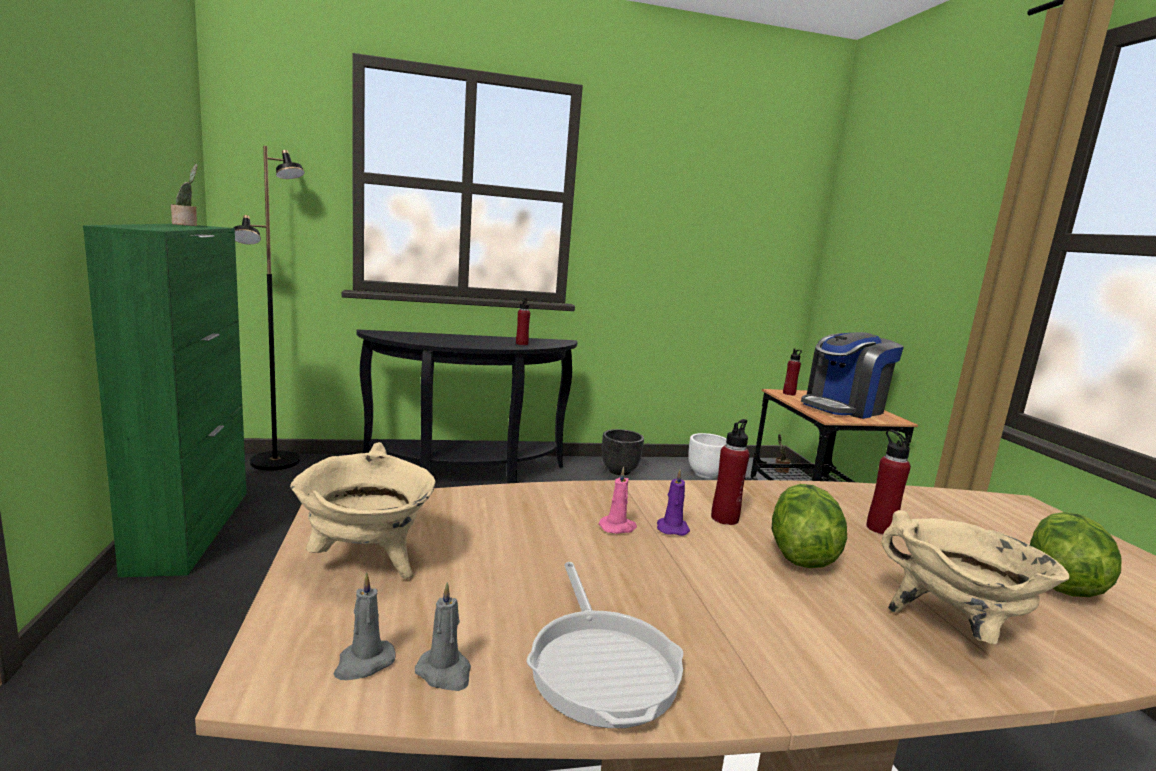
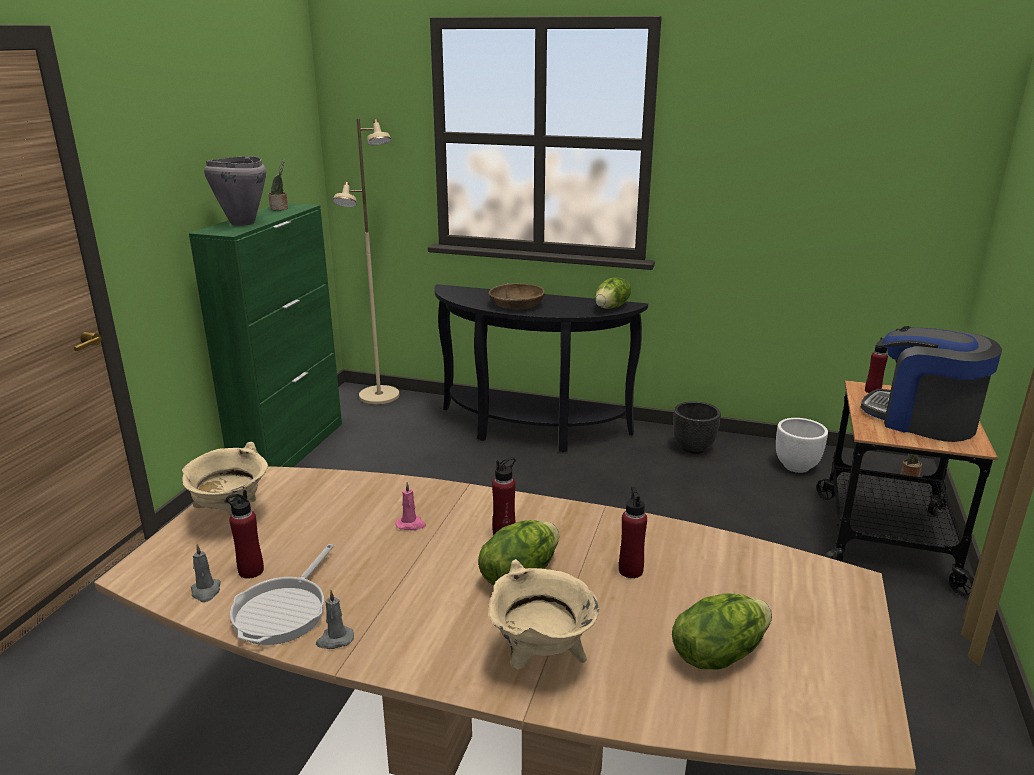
camera: 30 degrees right, 10 degrees up
black floor lamp [234,146,305,471] -> beige floor lamp [333,118,399,405]
grey candle [334,572,395,680] -> grey candle moved to [316,590,354,649]
red bottle [516,298,530,345] -> red bottle moved to [226,490,264,579]
purple candle [657,469,690,536] -> none
coffee machine [801,332,904,419] -> coffee machine turned 45 degrees clockwise [860,326,1002,442]
none -> grey cooking pot [204,156,266,226]
none -> brown bowl [488,283,545,309]
none -> lettuce [595,277,631,309]

